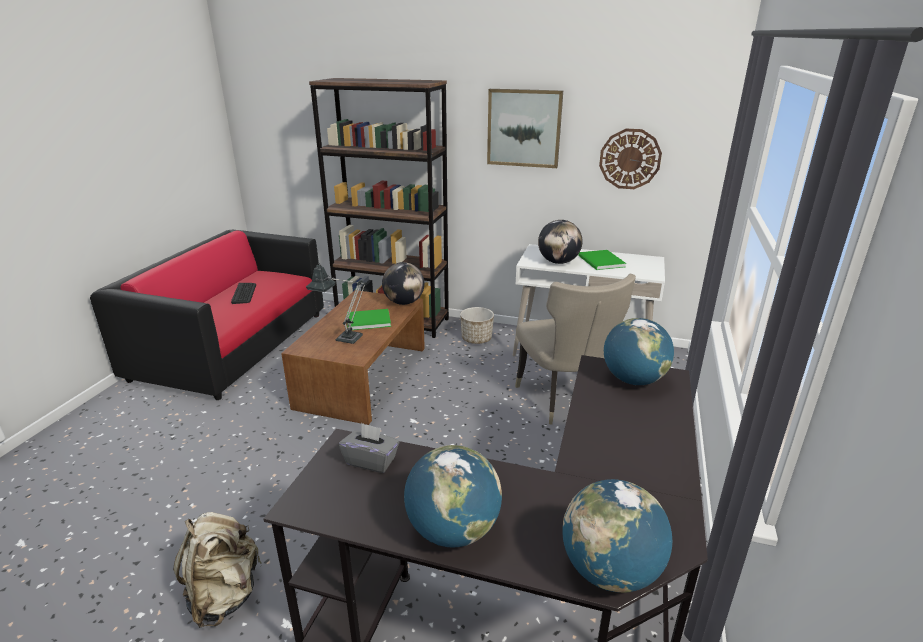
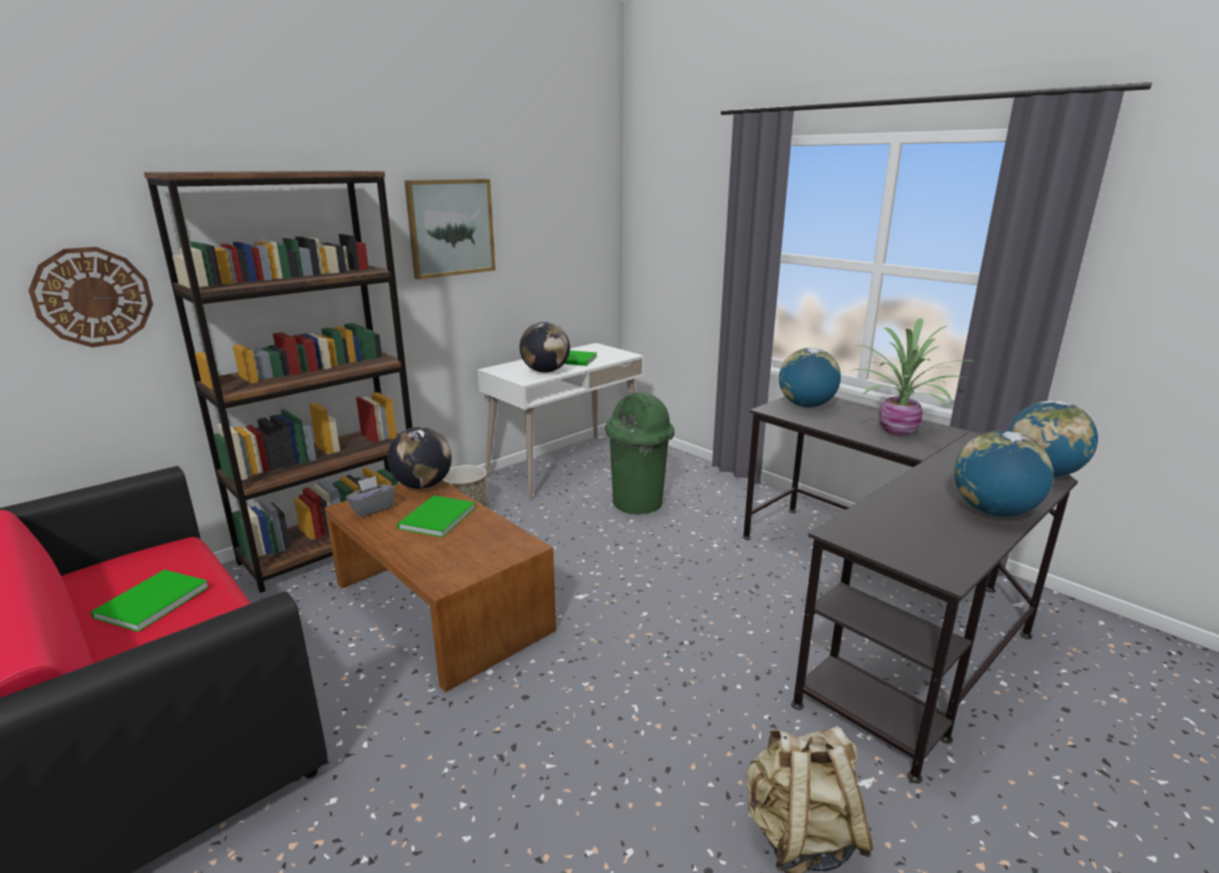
camera: 60 degrees left, 5 degrees down
keyboard [231,283,256,304] -> green book [90,570,209,632]
table lamp [306,263,366,344] -> none
grey tissue box [339,423,399,473] -> grey tissue box moved to [346,476,395,517]
beige chair [515,274,636,425] -> green trash can [605,392,674,515]
wall clock [599,129,662,189] -> wall clock moved to [28,247,153,347]
none -> potted plant [850,318,975,436]

